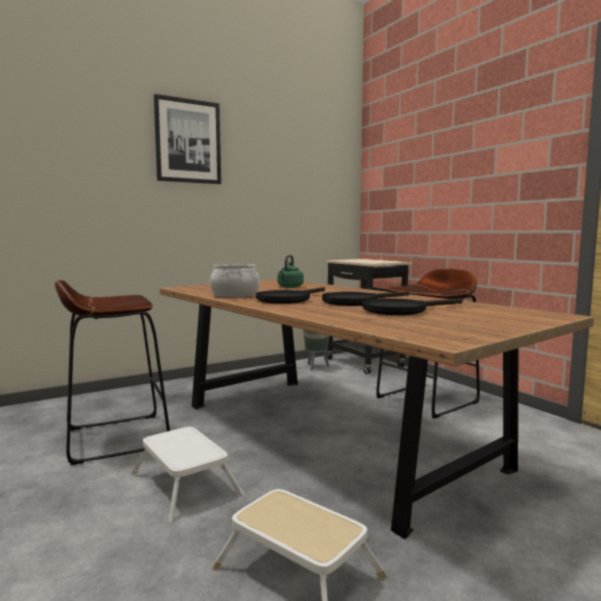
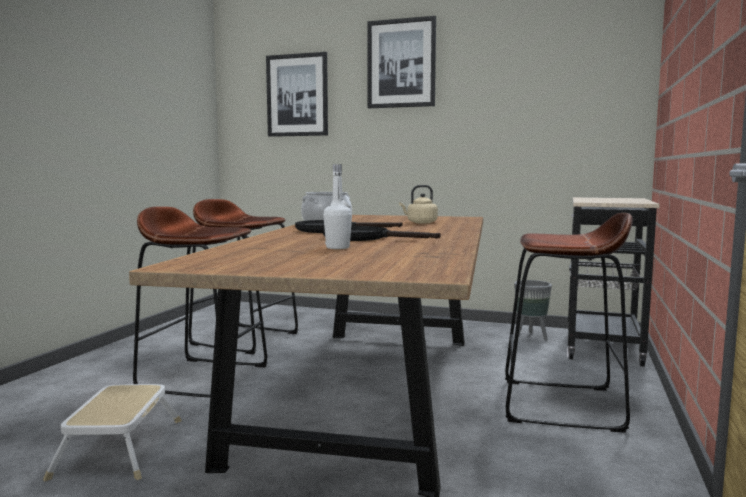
camera: 50 degrees right, 0 degrees up
white step ladder [131,427,244,522] -> brown stool [133,206,268,397]
green kettle [278,255,303,288] -> beige kettle [399,185,438,224]
black frying pan [362,298,463,315] -> white bottle [323,164,352,249]
none -> picture [266,52,328,137]

